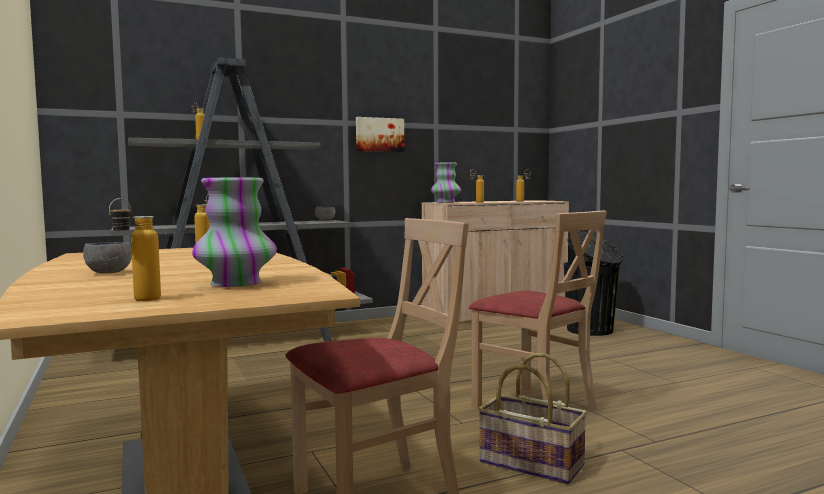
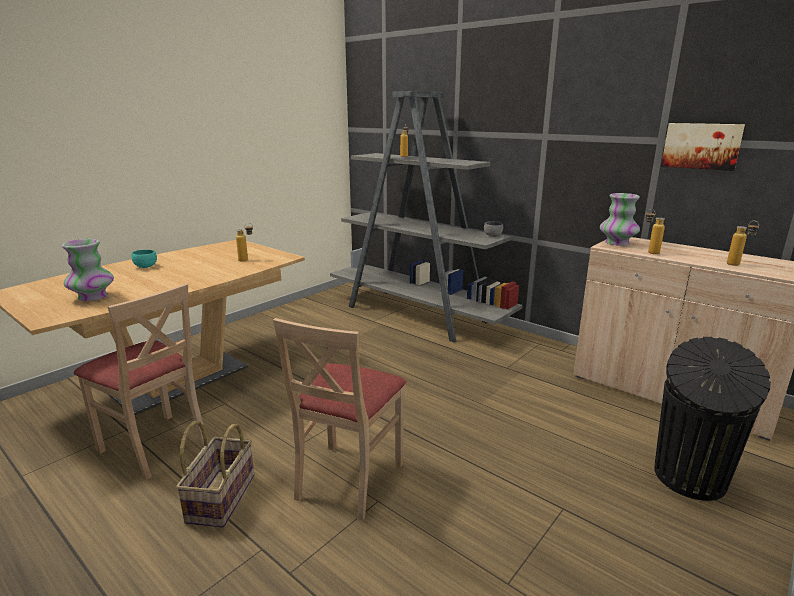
camera: 65 degrees right, 15 degrees up
grey bowl [83,242,132,274] -> turquoise bowl [131,250,157,268]
bottle [109,198,161,301] -> none
picture [356,117,405,152] -> picture moved to [661,123,745,171]

